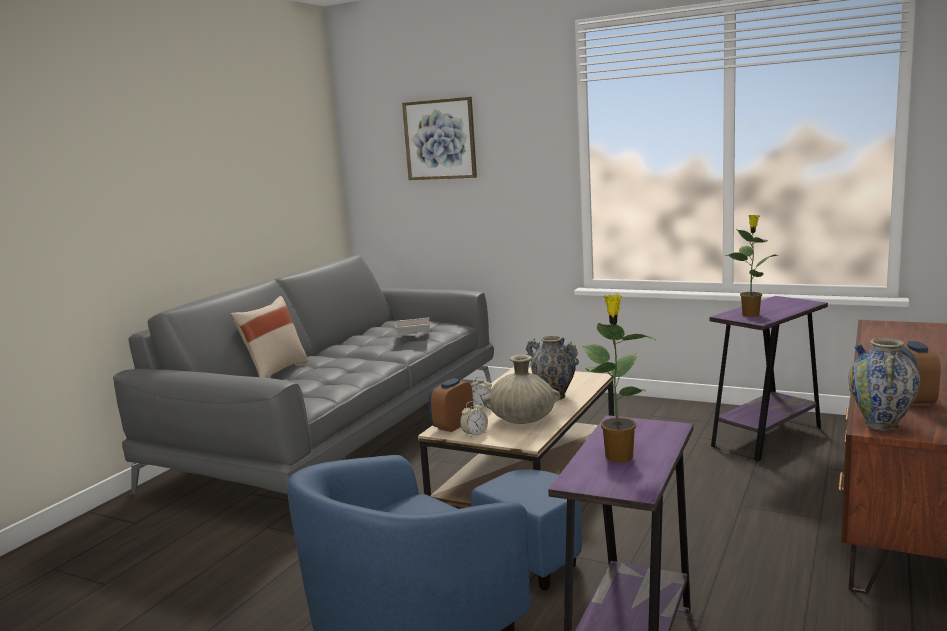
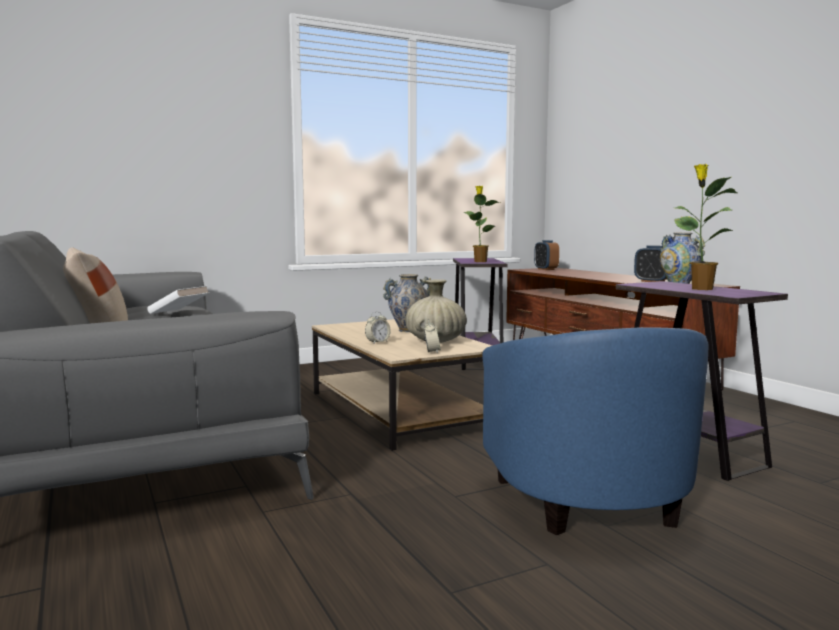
camera: 55 degrees left, 5 degrees down
picture [402,97,477,180] -> none
alarm clock [428,378,473,432] -> alarm clock moved to [534,240,559,270]

